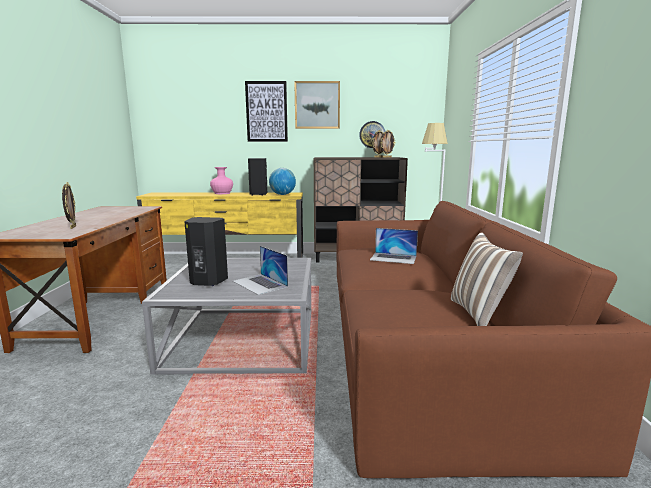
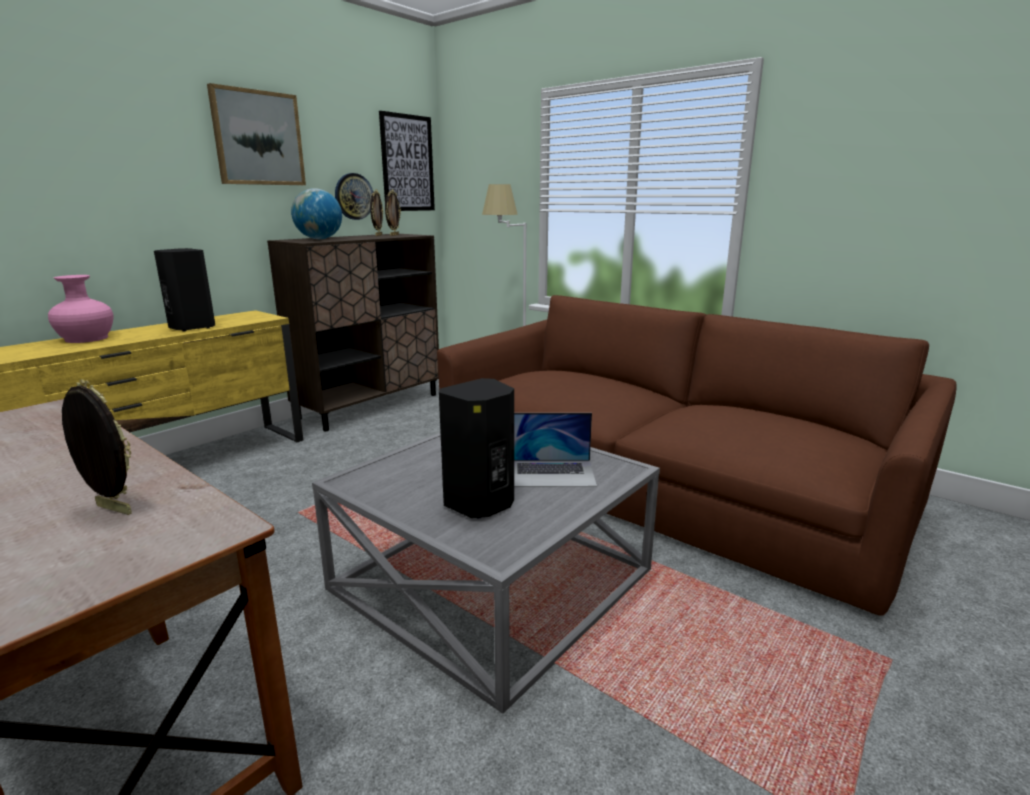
camera: 50 degrees left, 5 degrees up
picture [245,81,288,142] -> picture moved to [379,111,435,211]
globe [269,168,296,195] -> globe moved to [291,188,342,239]
laptop [370,228,418,264] -> none
pillow [451,232,523,326] -> none

